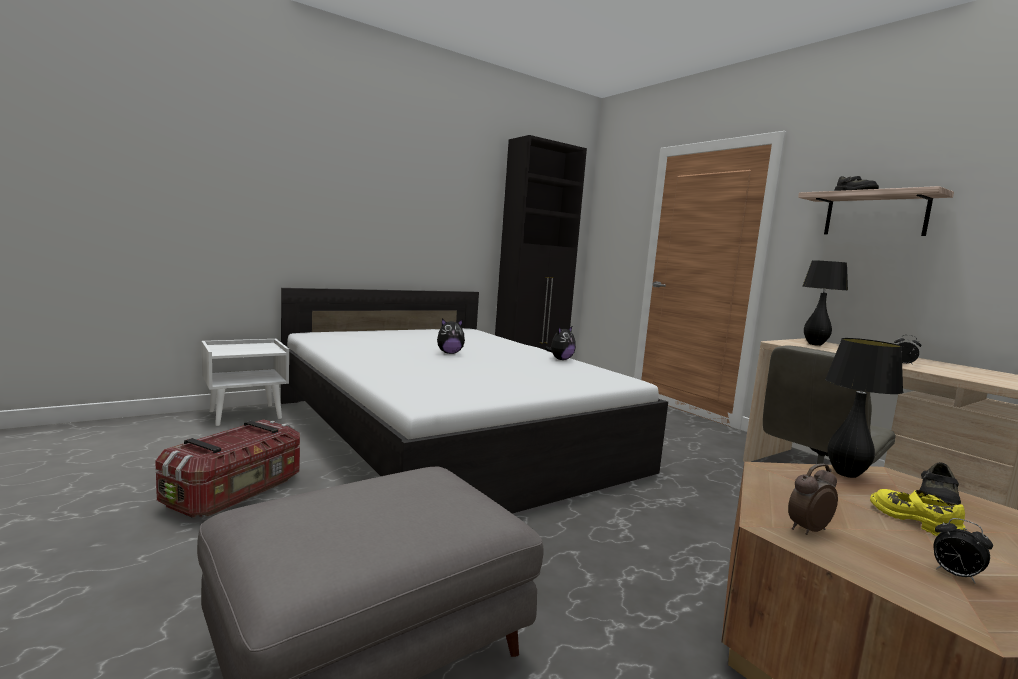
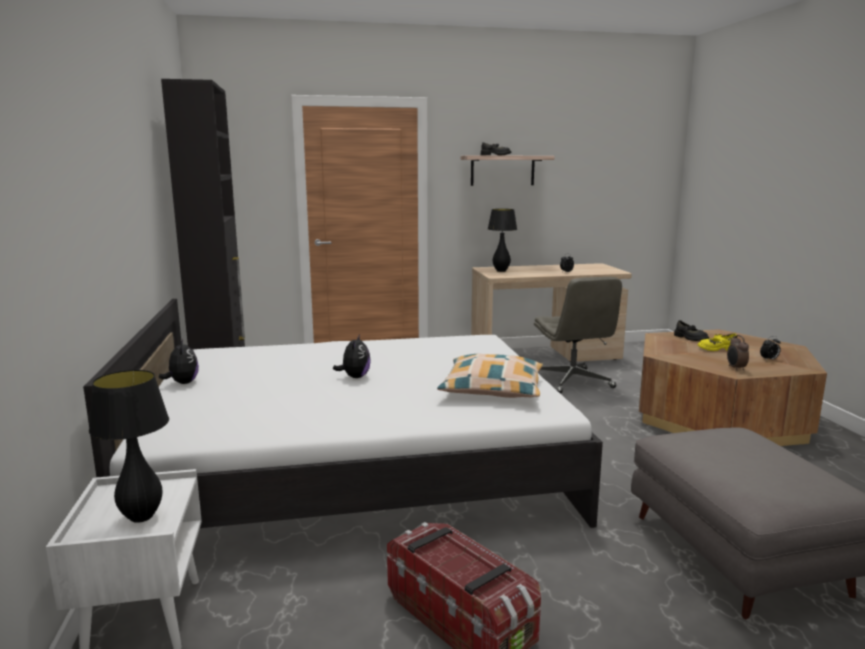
camera: 65 degrees left, 5 degrees up
plush toy [545,327,576,360] -> plush toy moved to [159,339,199,384]
black table lamp [825,338,903,478] -> black table lamp moved to [89,370,169,523]
none -> pillow [437,354,543,398]

